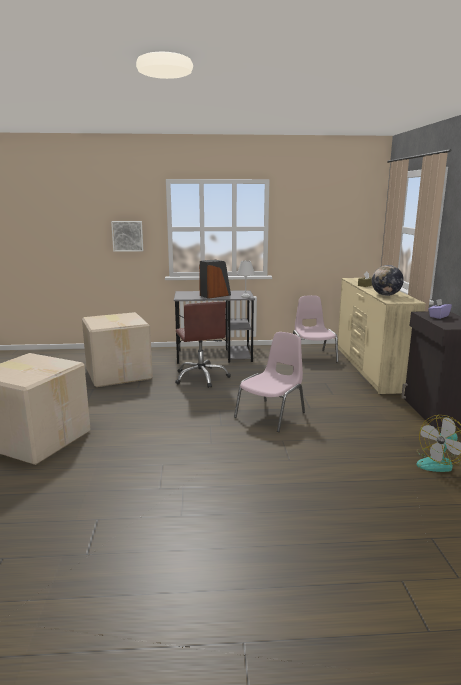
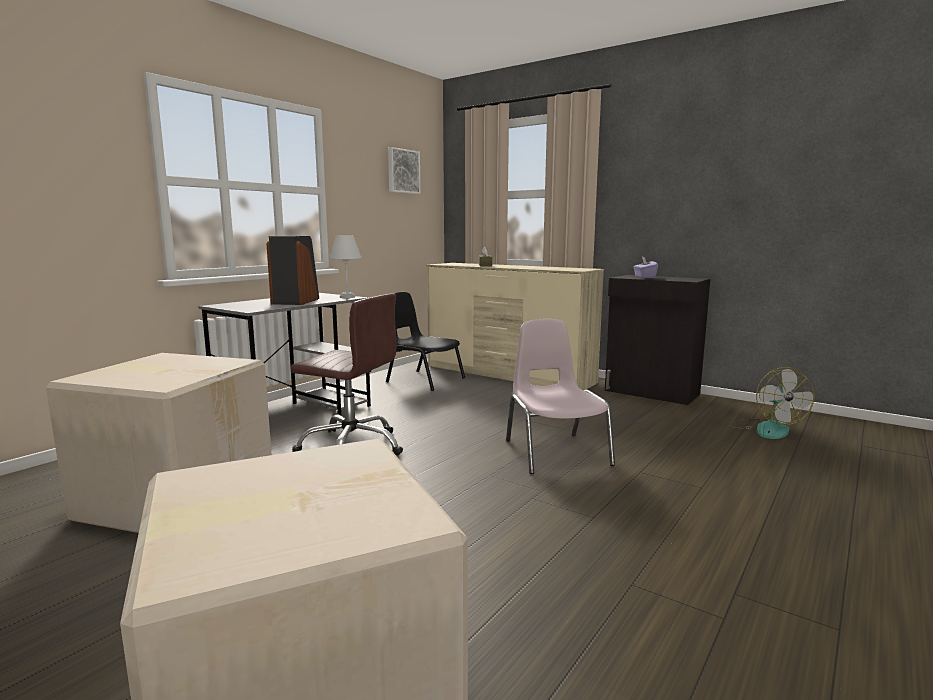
camera: 50 degrees left, 5 degrees down
picture [111,221,143,252] -> picture moved to [388,147,421,194]
pink chair [293,295,338,362] -> black chair [386,292,465,391]
globe [372,265,404,296] -> none

